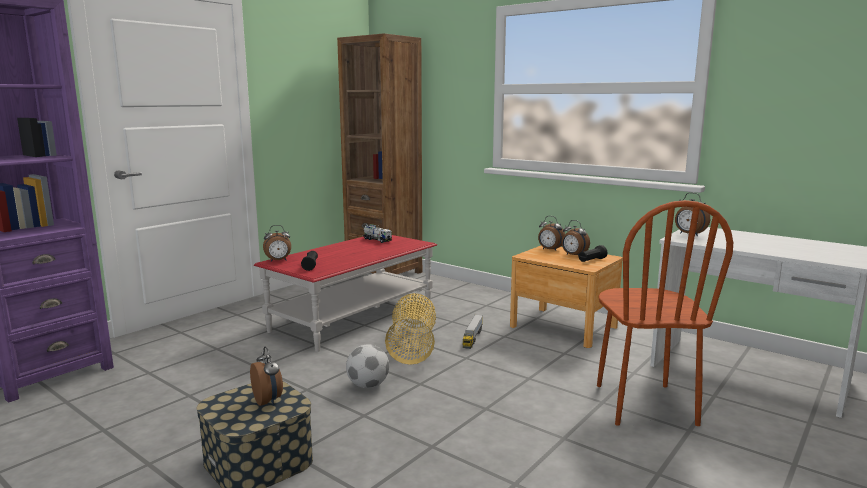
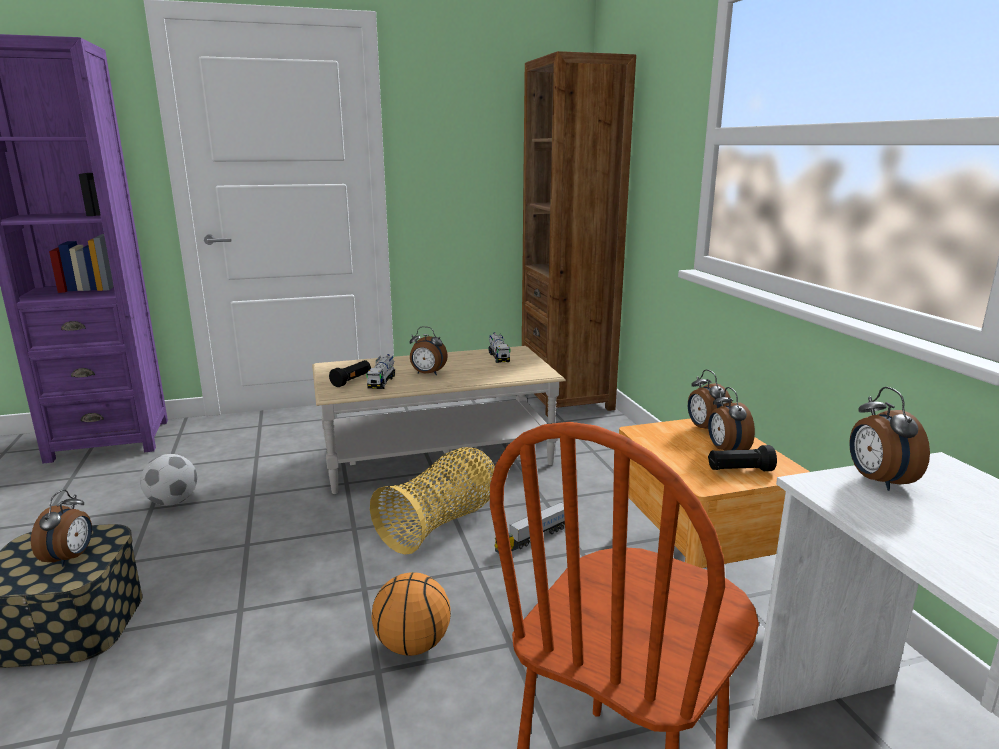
camera: 35 degrees right, 5 degrees up
red coffee table [254,235,437,352] -> beige coffee table [312,346,566,494]
alarm clock [263,225,291,262] -> alarm clock moved to [409,326,448,375]
football [346,344,389,388] -> football moved to [140,454,197,506]
none -> toy truck [366,354,395,389]
none -> basketball [371,572,451,656]

